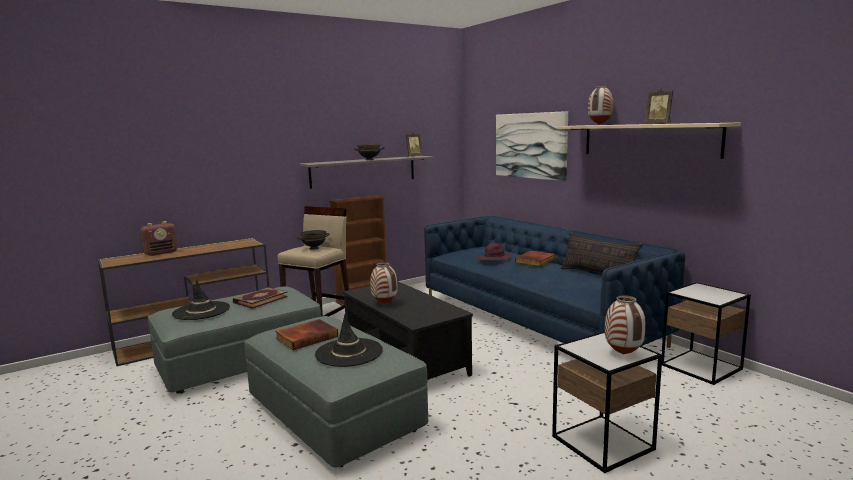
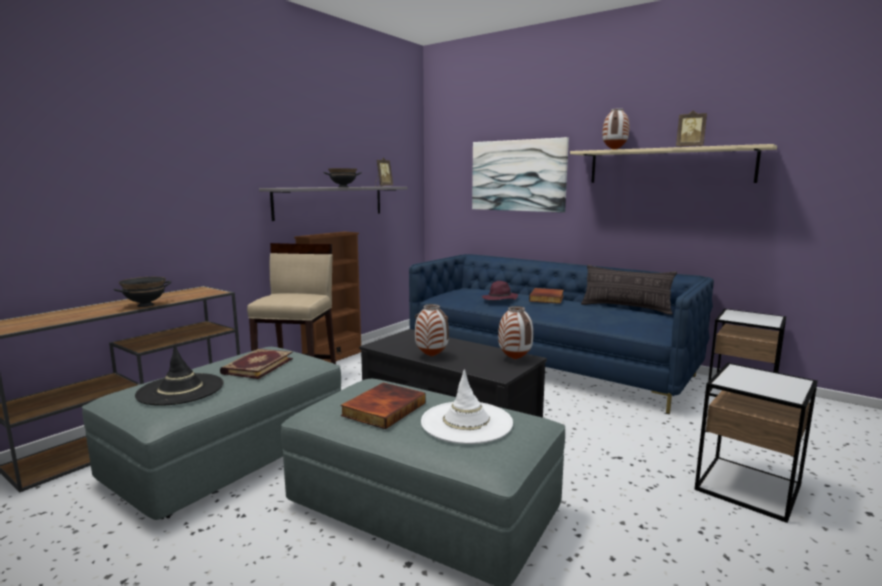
camera: 20 degrees left, 0 degrees up
radio [141,221,177,256] -> none
black bowl [297,230,329,249] -> black bowl moved to [114,277,171,307]
black hat [315,314,383,367] -> white hat [421,369,513,444]
vase [605,295,646,354] -> vase moved to [498,306,533,360]

